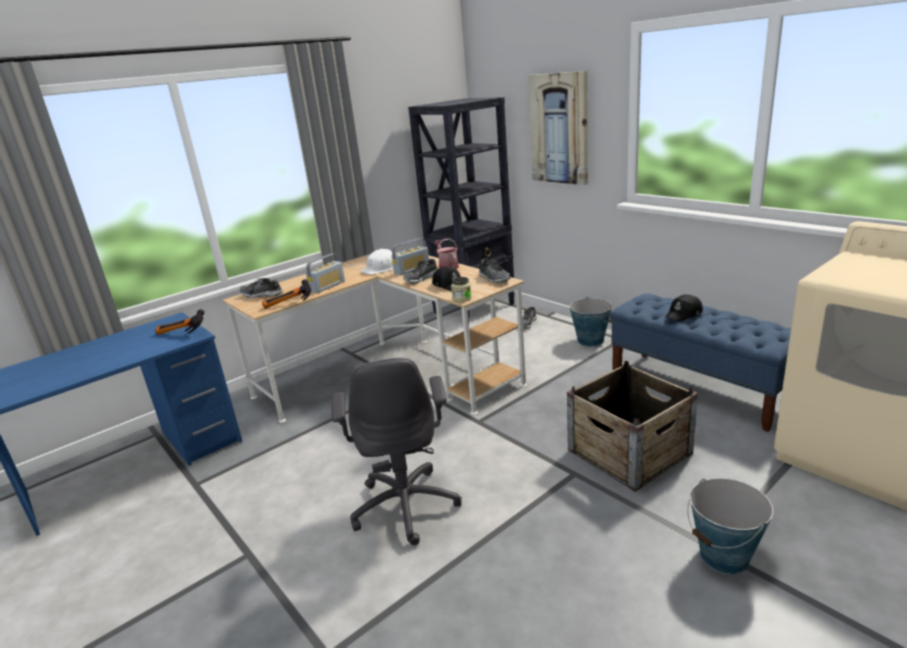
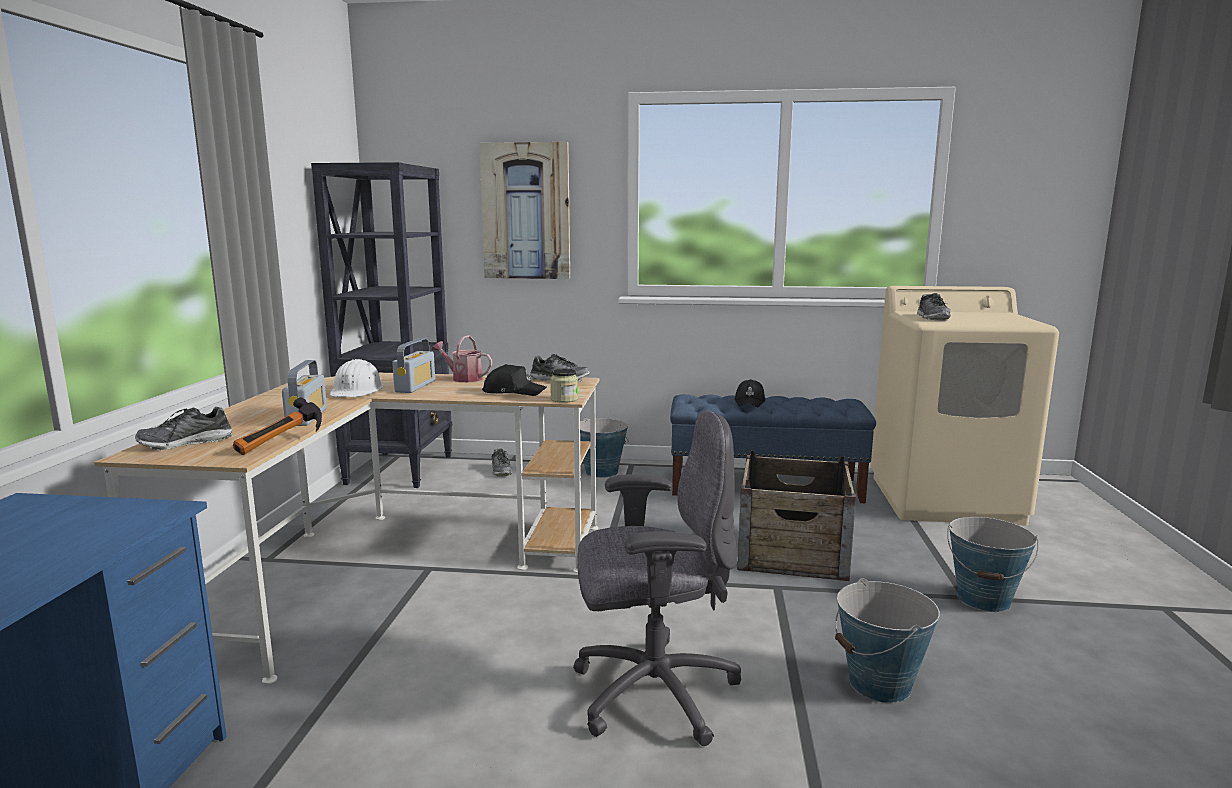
camera: 45 degrees left, 10 degrees down
hammer [155,309,205,335] -> none
grey office chair [332,358,462,545] -> grey office chair turned 45 degrees counterclockwise [573,411,741,746]
shoe [403,259,438,284] -> shoe moved to [917,293,951,321]
none -> bucket [835,578,940,703]

